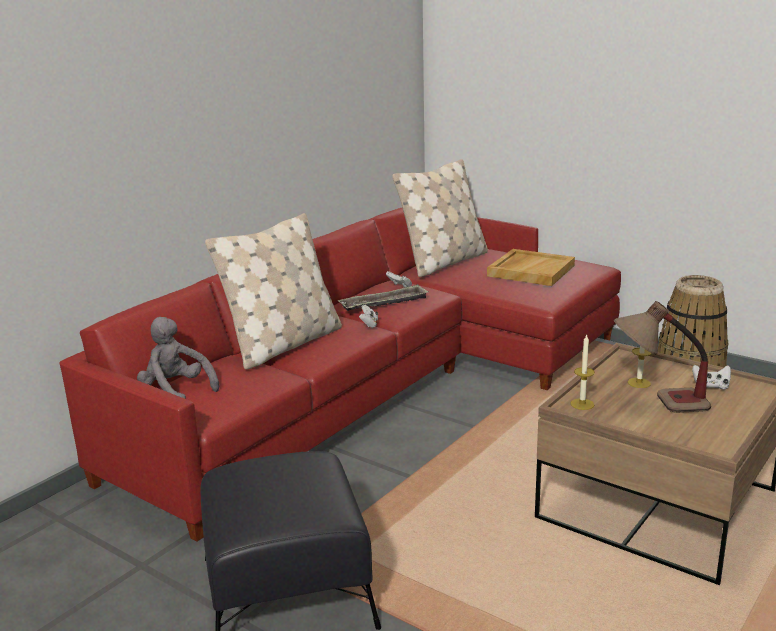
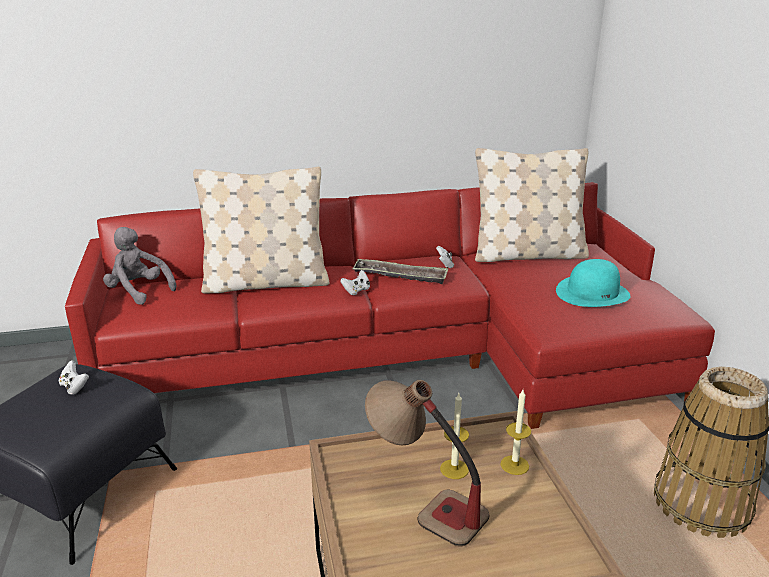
camera: 40 degrees right, 5 degrees up
grey plush toy [137,317,219,399] -> grey plush toy turned 45 degrees counterclockwise [103,227,176,305]
beige tray [487,249,575,286] -> turquoise hat [556,259,630,307]
candle [570,335,595,410] -> candle moved to [500,390,531,475]
white game controller [692,365,731,390] -> white game controller moved to [59,360,89,395]

